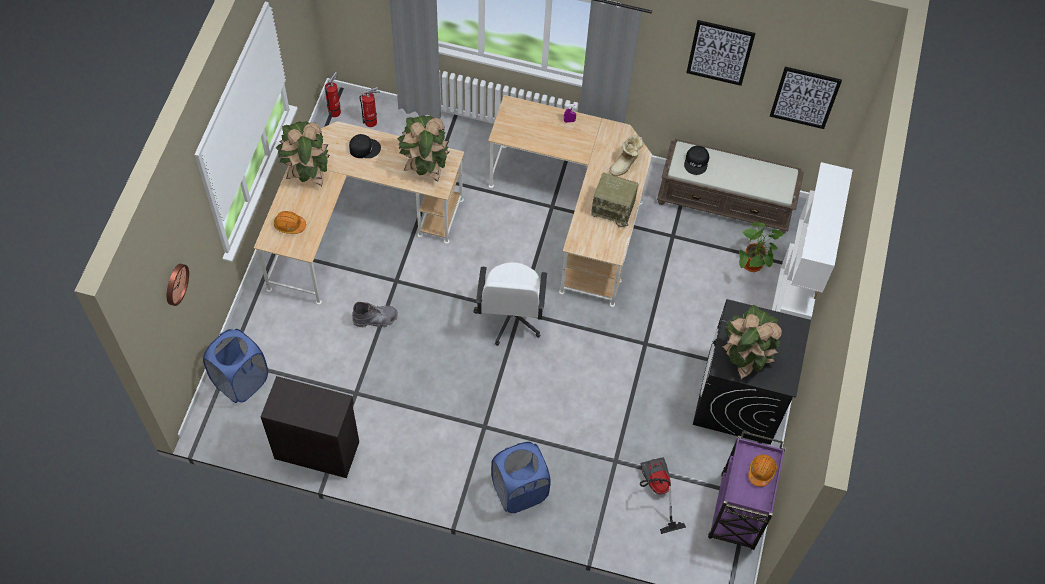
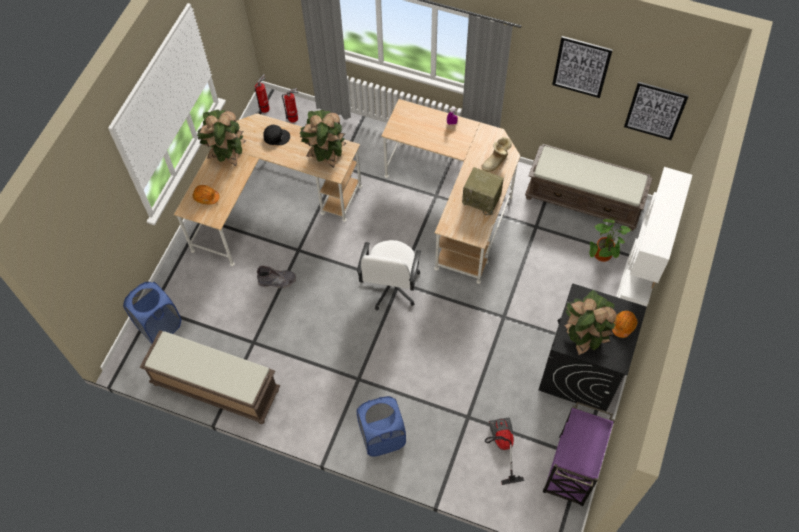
camera: 10 degrees right, 0 degrees up
wall clock [167,264,189,306] -> none
black cabinet [261,376,359,478] -> brown bench [139,330,280,424]
black cap [684,146,709,175] -> none
orange hard hat [748,454,777,487] -> orange hard hat moved to [612,311,637,338]

